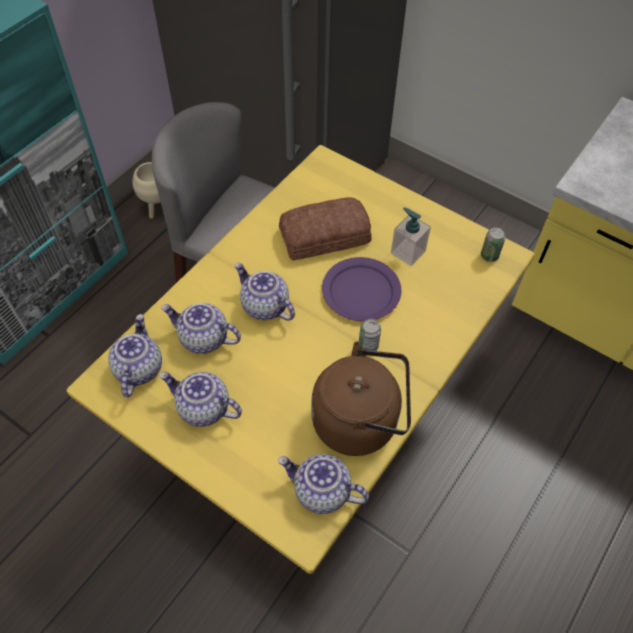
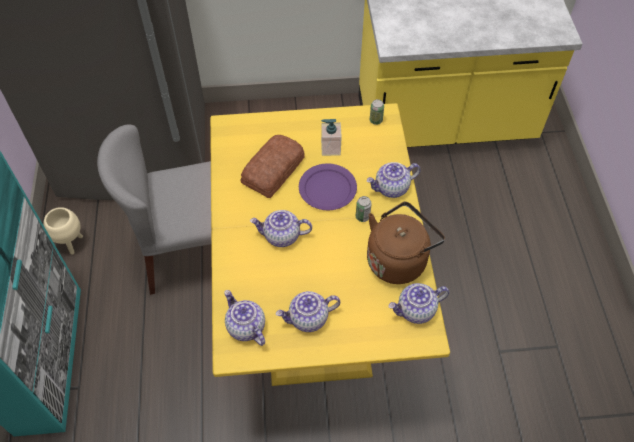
camera: 40 degrees left, 0 degrees up
teapot [161,303,241,354] -> teapot moved to [366,162,421,198]

